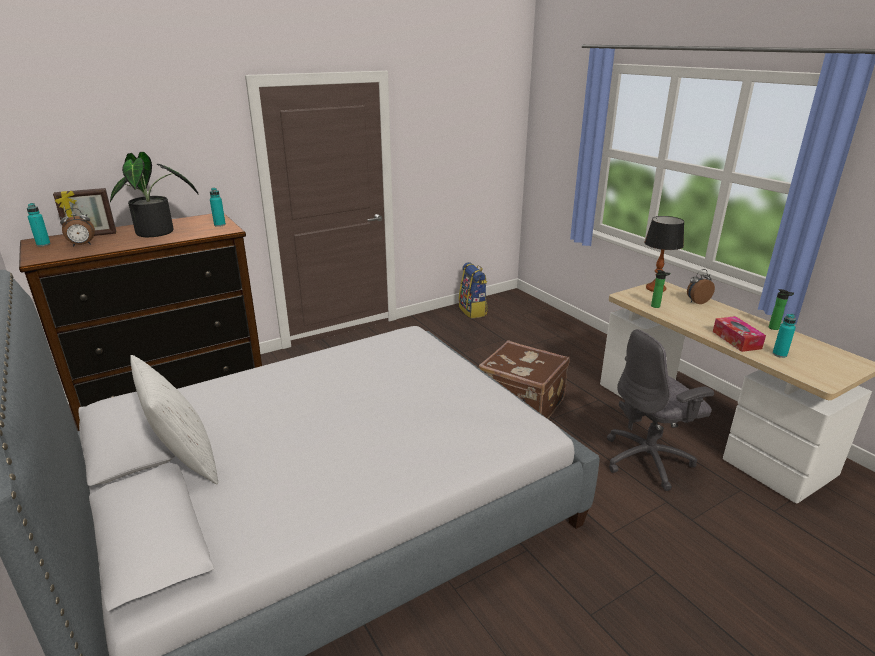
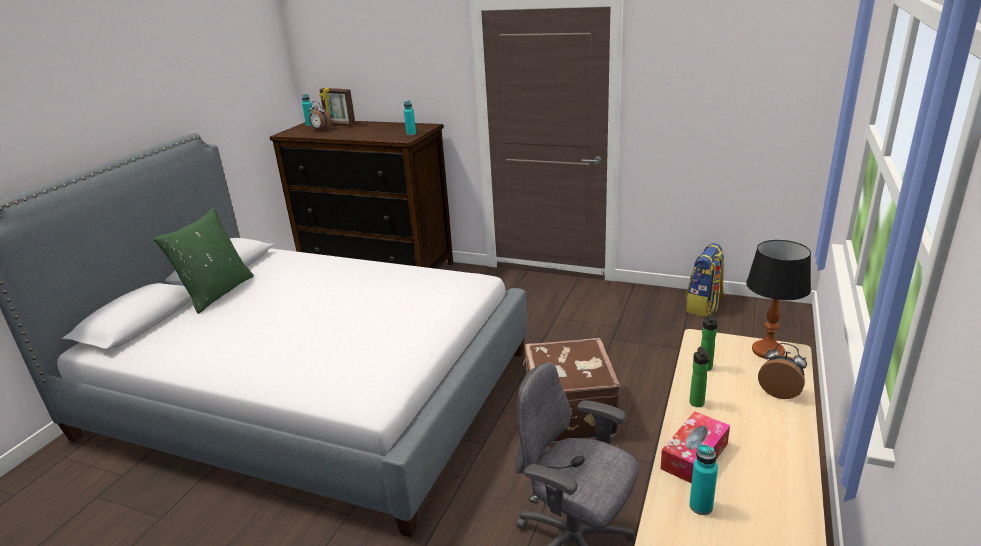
camera: 55 degrees right, 0 degrees up
potted plant [110,152,199,237] -> none
white pillow [130,355,218,484] -> green pillow [153,208,254,314]
bottle [769,289,794,330] -> bottle moved to [689,347,710,407]

